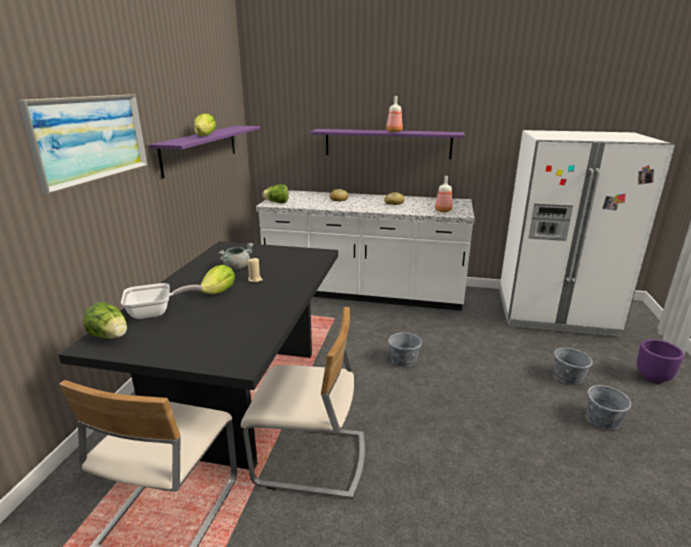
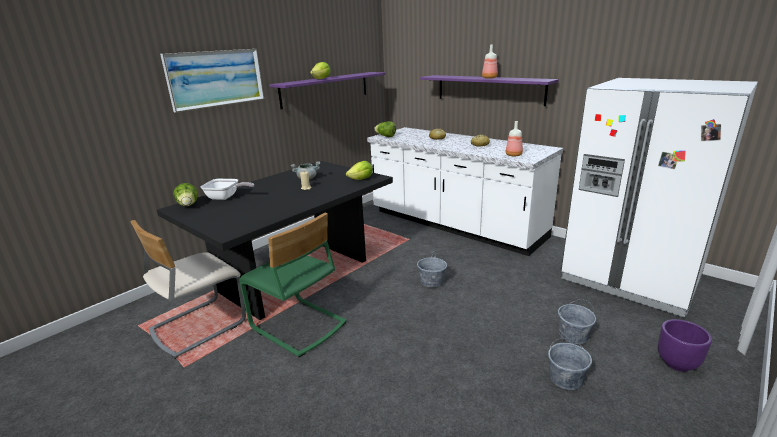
camera: 30 degrees right, 0 degrees up
lettuce [200,264,235,294] -> lettuce moved to [346,161,373,180]
beige chair [241,307,365,499] -> green chair [239,213,347,357]

